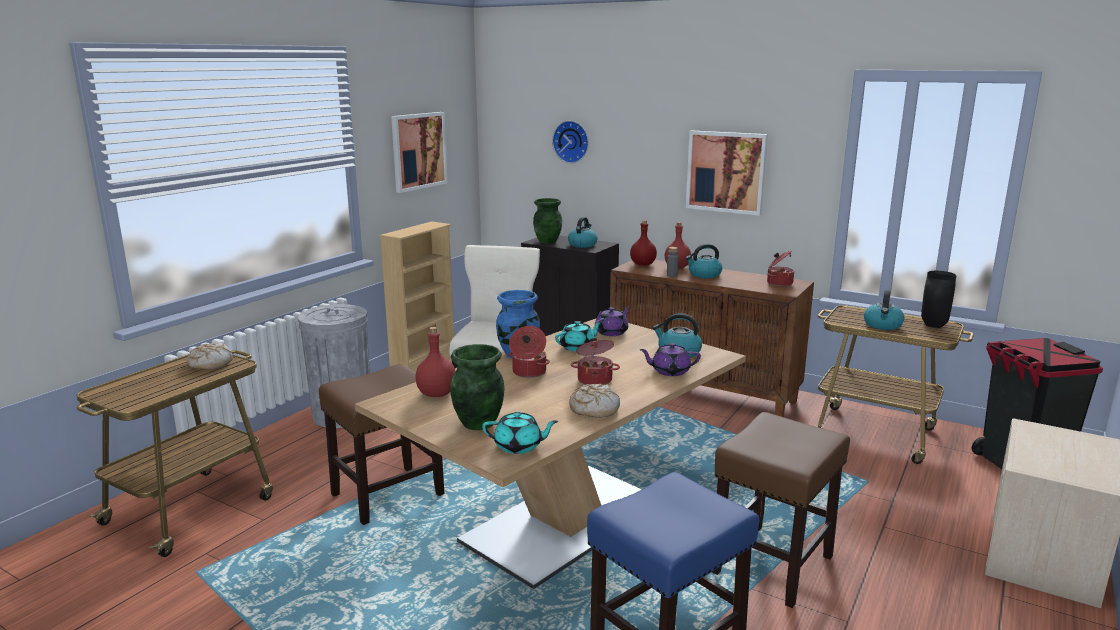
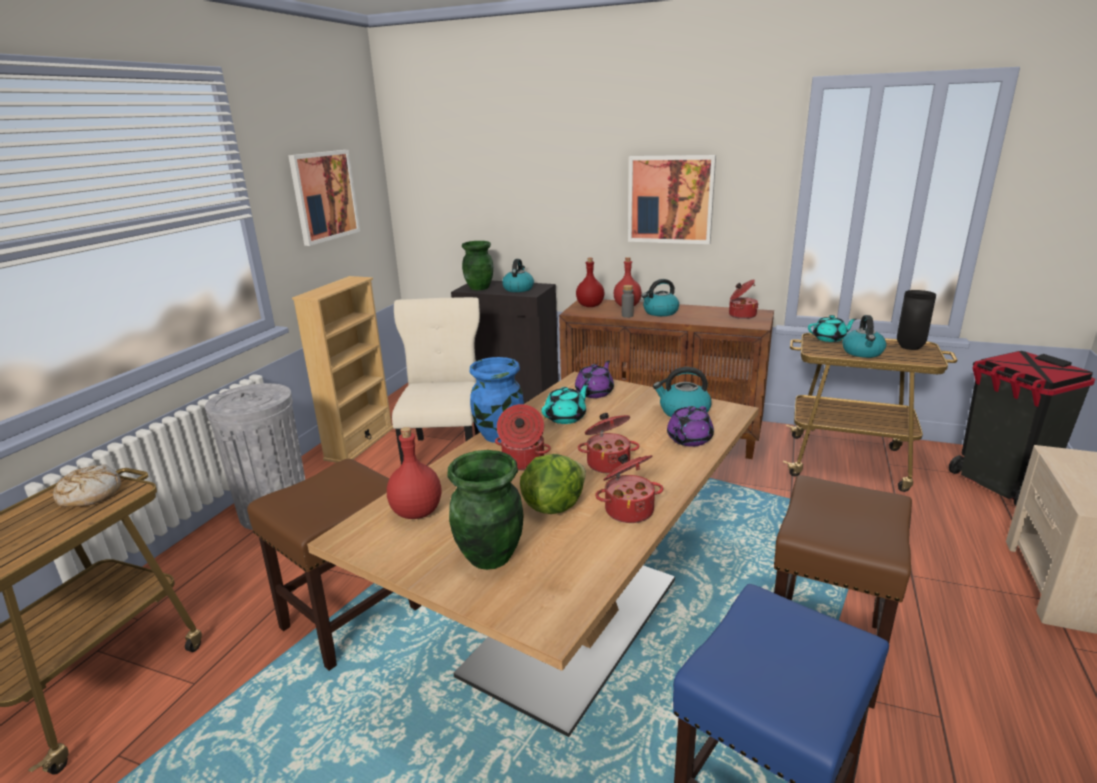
camera: 10 degrees left, 5 degrees up
turquoise teapot [482,411,558,454] -> turquoise teapot moved to [808,315,856,342]
wall clock [552,121,589,163] -> none
bread [569,384,620,418] -> cooking pot [595,454,663,523]
purple teapot [639,343,701,376] -> purple teapot turned 45 degrees counterclockwise [667,406,714,447]
none -> lettuce [520,454,586,514]

